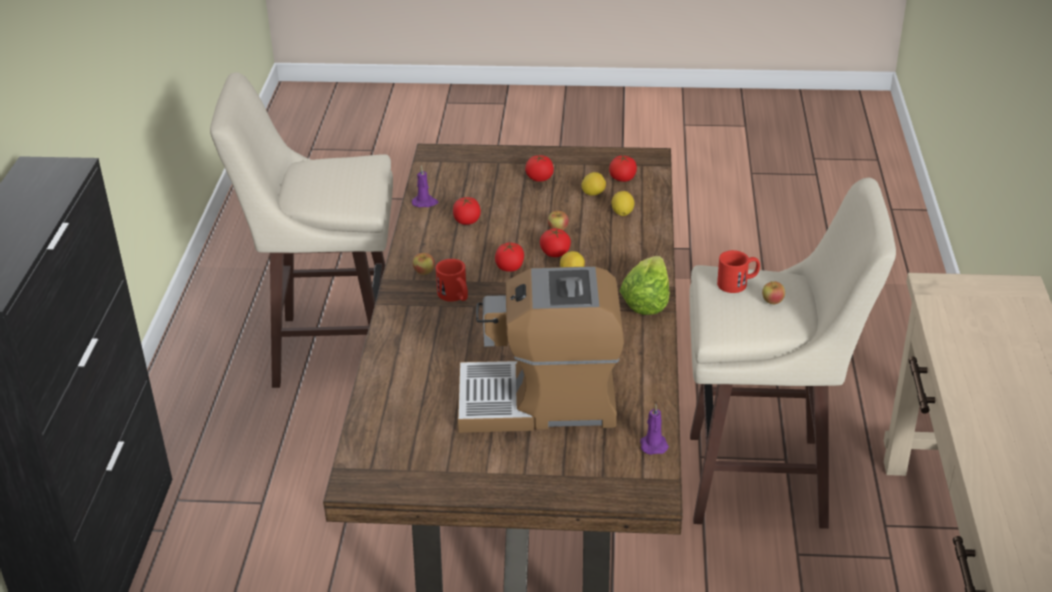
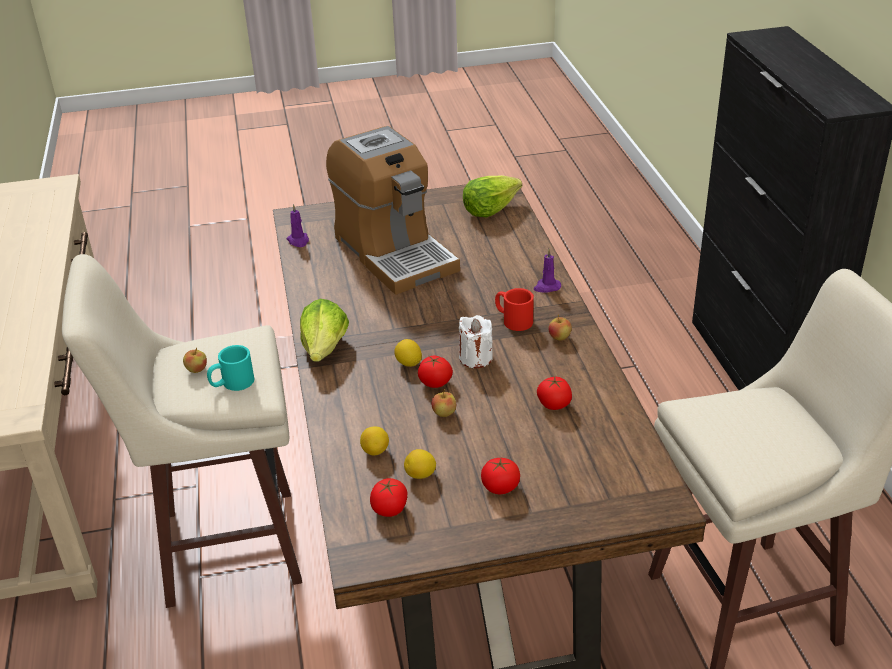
camera: 165 degrees right, 0 degrees up
purple candle [412,165,439,207] -> purple candle moved to [534,249,561,292]
coffee machine [458,266,624,433] -> coffee machine turned 75 degrees clockwise [326,126,460,295]
tomato [495,242,524,272] -> white candle [459,315,493,368]
red mug [717,250,760,293] -> turquoise mug [207,345,254,391]
none -> lettuce [463,175,522,218]

